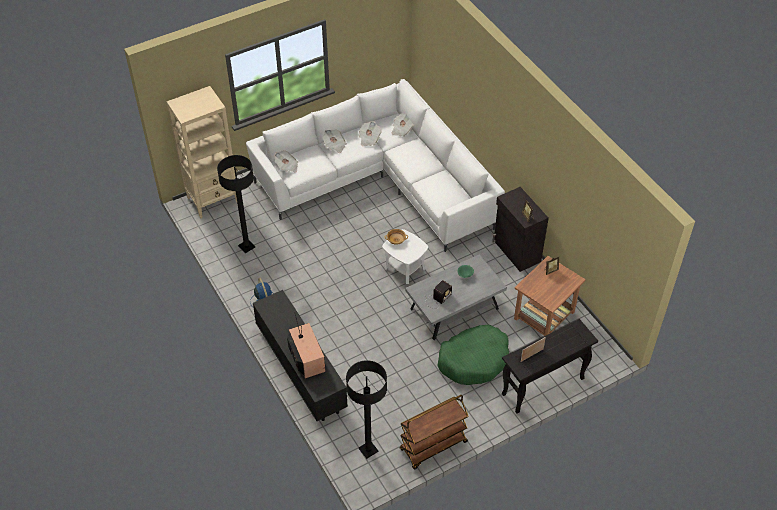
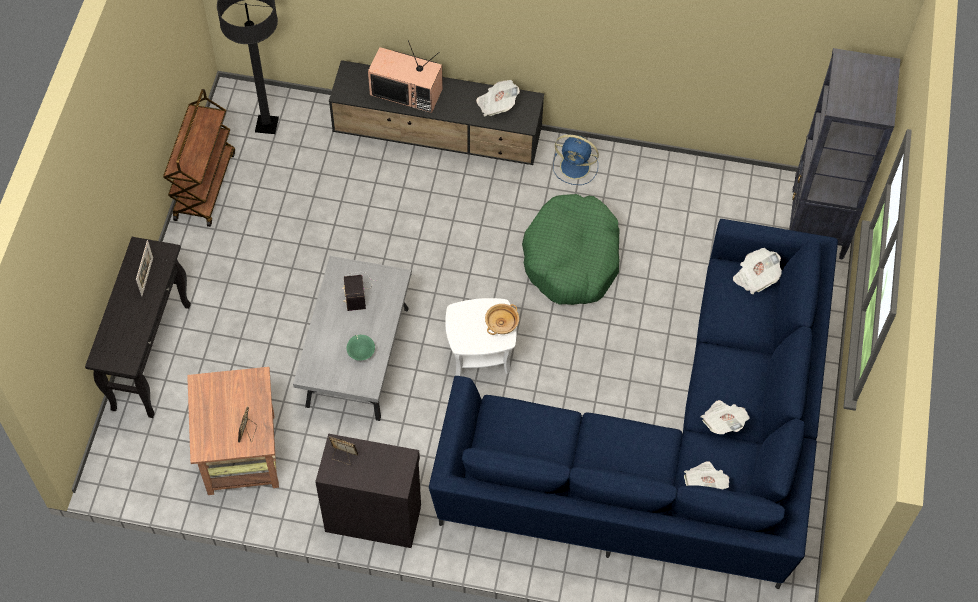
camera: 130 degrees right, 10 degrees up
beige bookcase [166,86,237,218] -> black bookcase [789,48,901,260]
black floor lamp [217,155,256,253] -> none
white sofa [246,79,505,252] -> blue sofa [429,219,838,589]
newspaper [323,129,347,153] -> newspaper moved to [476,80,520,117]
green dog bed [437,325,509,385] -> green dog bed moved to [522,194,619,305]

